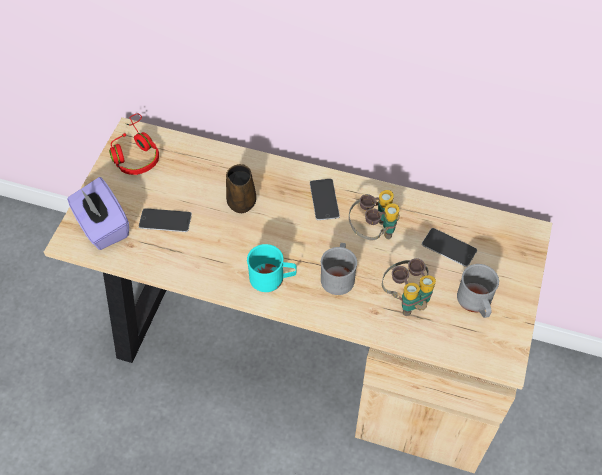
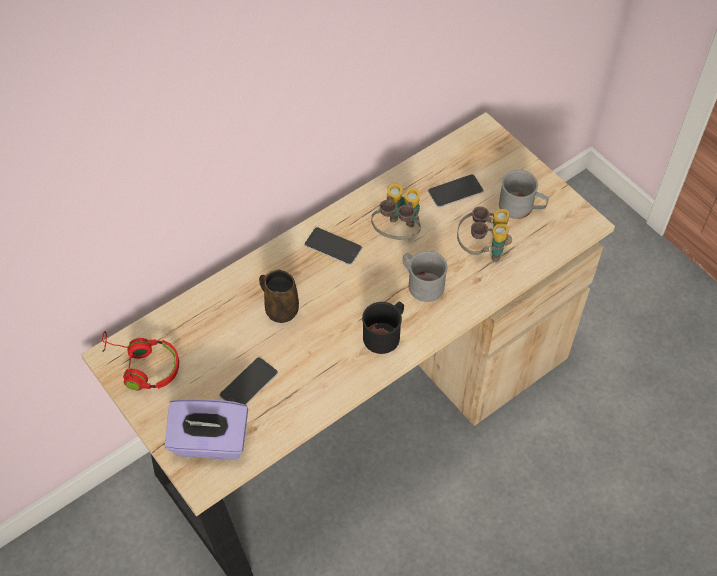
camera: 55 degrees left, 0 degrees up
turquoise mug [247,244,297,292] -> black mug [362,302,404,354]

